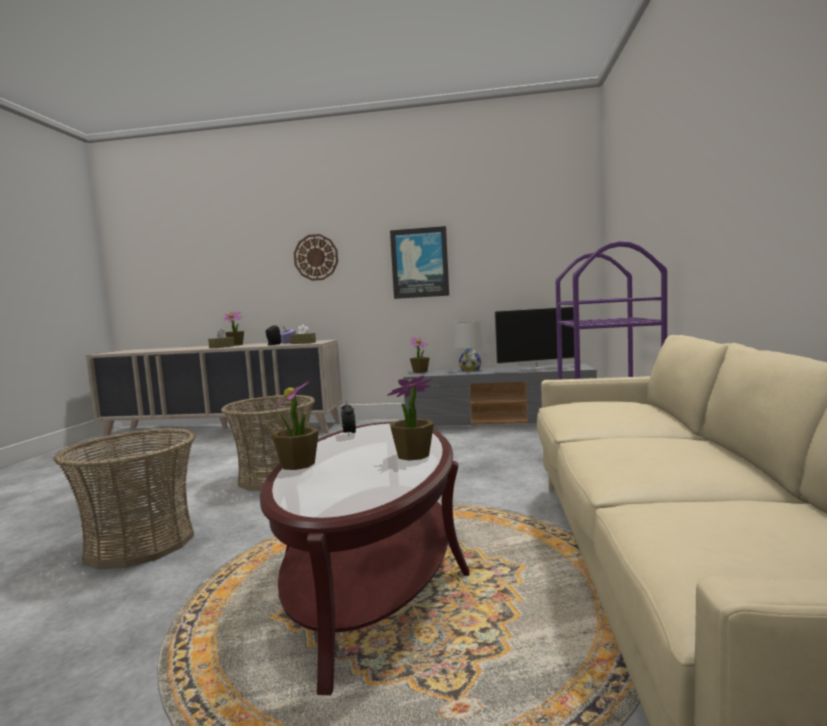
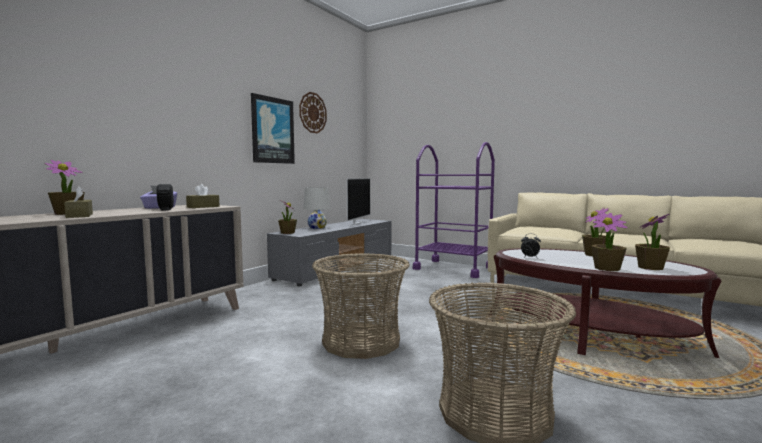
camera: 65 degrees left, 0 degrees up
wall clock [294,234,338,281] -> wall clock moved to [299,92,327,133]
none -> potted plant [635,214,670,270]

